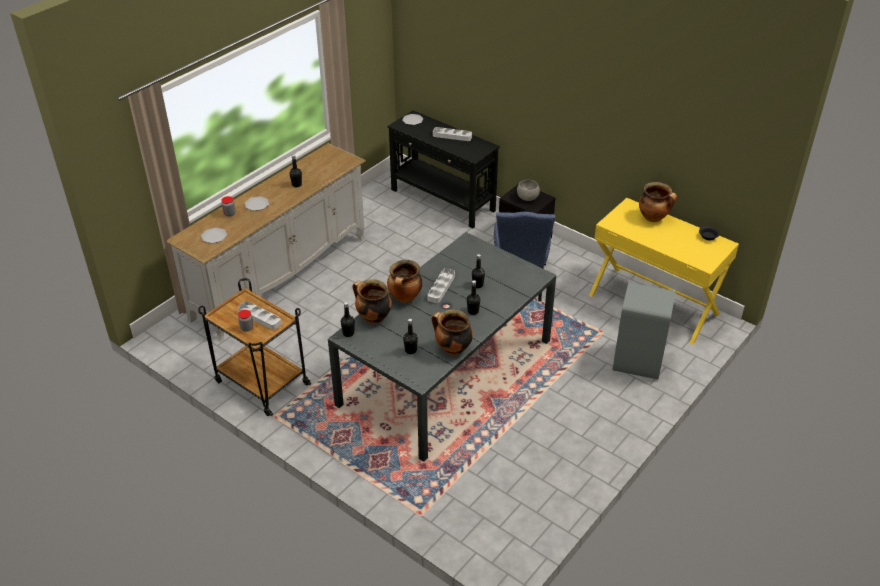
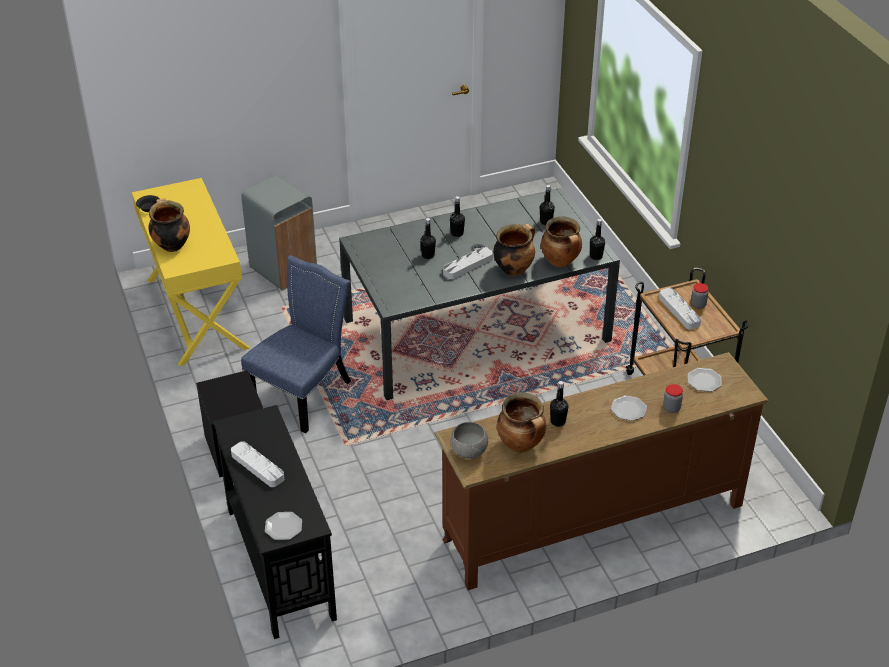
camera: 150 degrees left, 0 degrees up
grey cabinet [166,143,366,342] -> brown cabinet [434,352,769,590]
cooking pot [432,310,473,355] -> cooking pot moved to [497,392,546,453]
grey bowl [517,180,540,201] -> grey bowl moved to [450,422,488,458]

